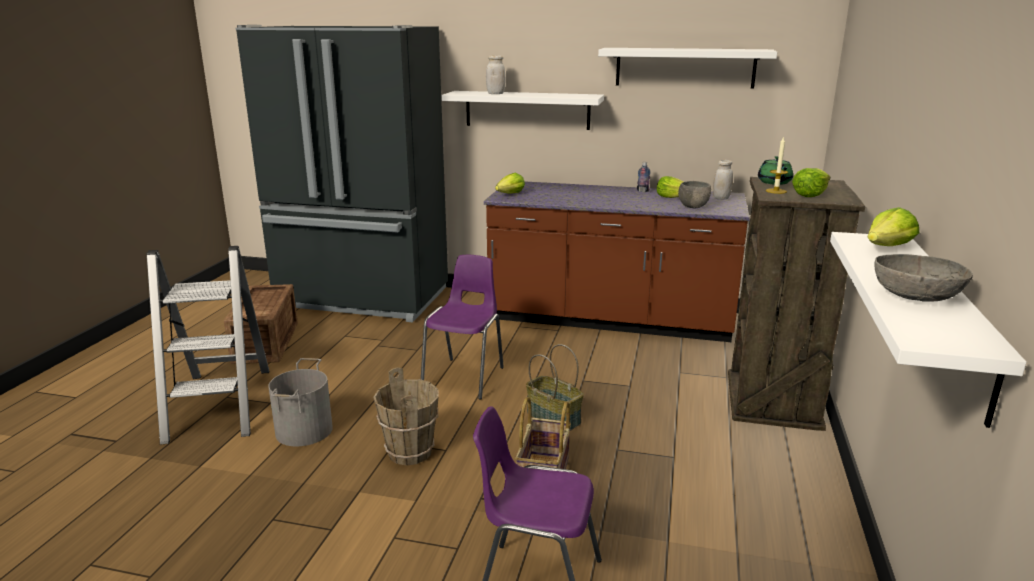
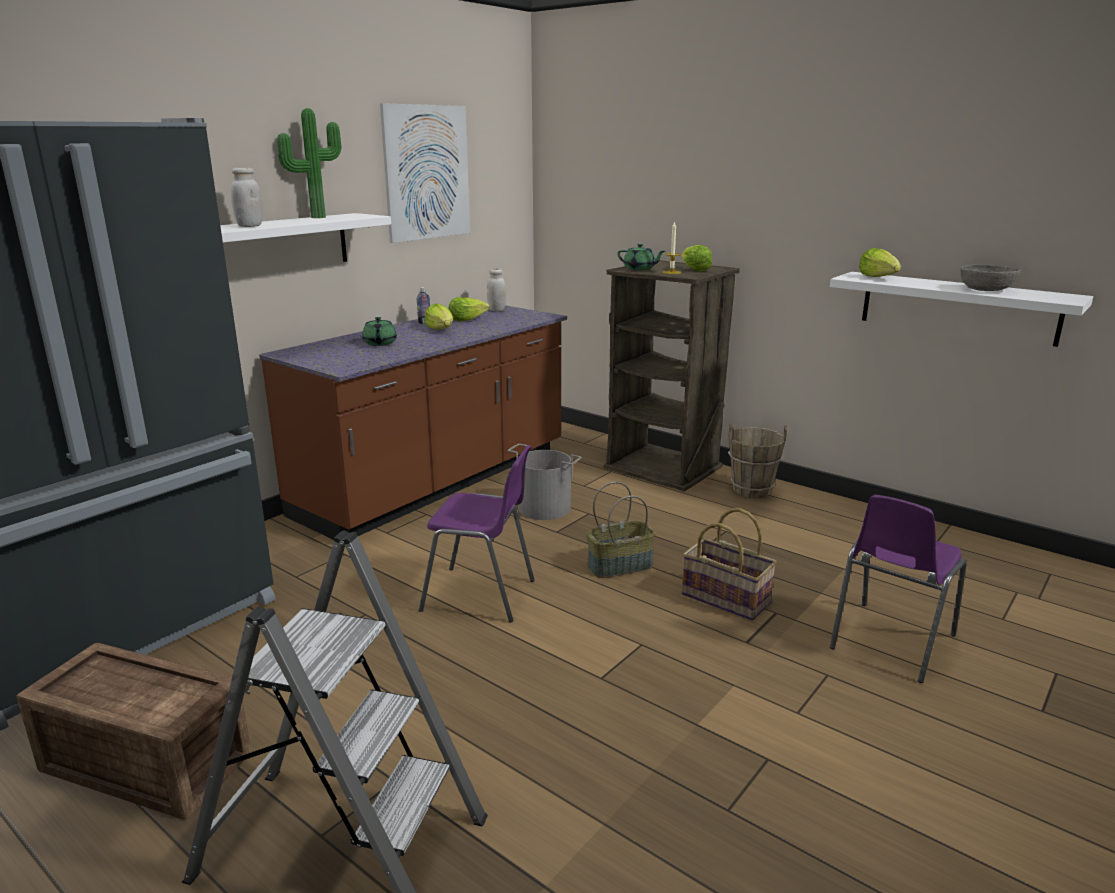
camera: 65 degrees left, 0 degrees up
grey bucket [268,358,333,446] -> grey bucket moved to [508,444,582,520]
brown bucket [373,367,439,466] -> brown bucket moved to [728,424,787,498]
purple chair [421,255,504,399] -> purple chair turned 150 degrees clockwise [419,445,535,623]
lettuce [495,173,525,194] -> lettuce moved to [425,304,453,330]
white shelf [598,48,777,89] -> picture [380,103,470,243]
grey bowl [678,181,711,208] -> none
none -> potted plant [277,108,341,218]
none -> green teapot [362,317,397,346]

